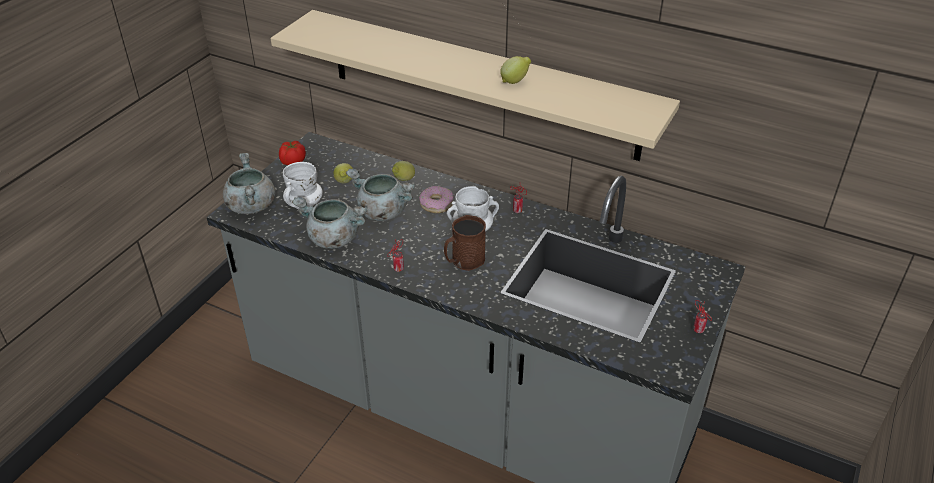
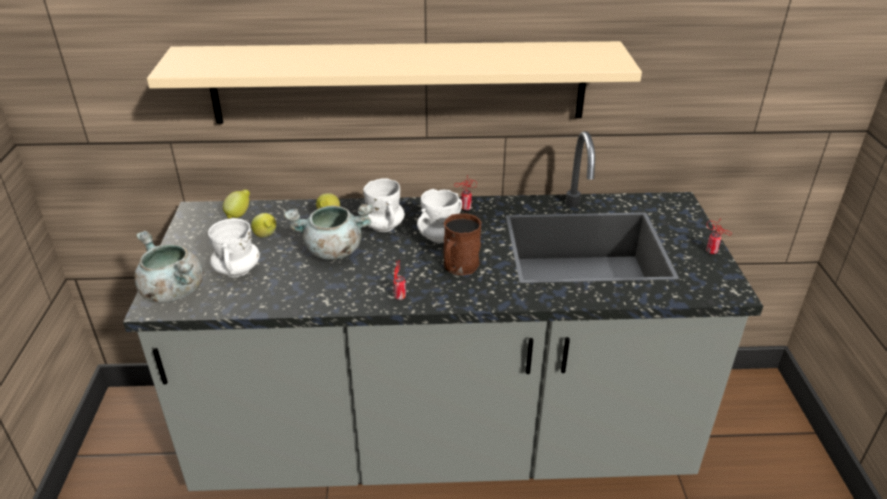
camera: 30 degrees left, 5 degrees down
tomato [279,141,306,165] -> none
grey cooking pot [292,197,367,249] -> none
donut [419,186,454,213] -> white mug [363,178,405,232]
lemon [500,56,531,84] -> lemon moved to [223,190,250,219]

